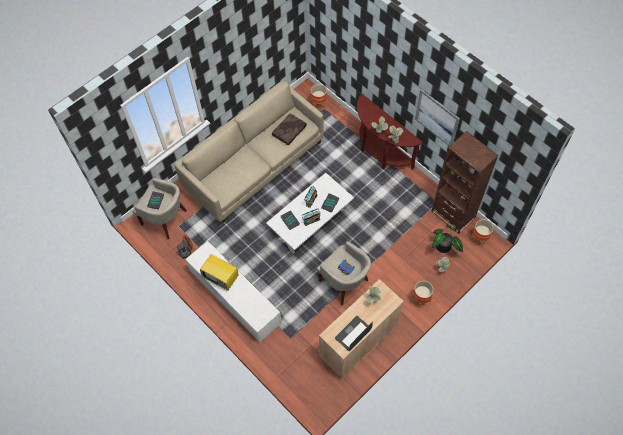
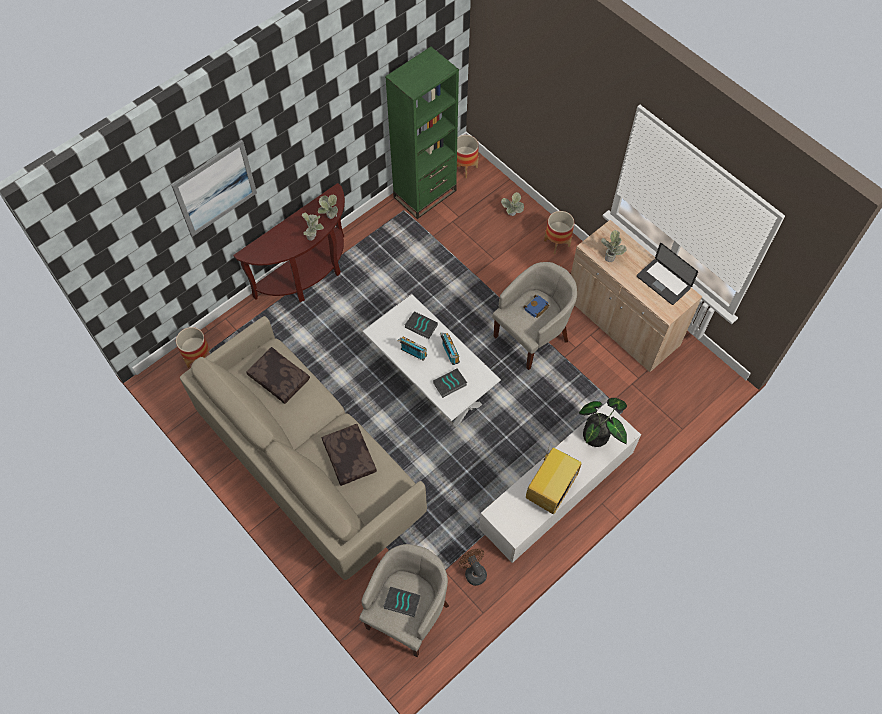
camera: 90 degrees left, 0 degrees up
picture [415,89,460,146] -> picture moved to [171,140,257,237]
brown bookcase [432,131,498,234] -> green bookcase [385,46,459,219]
potted plant [432,225,463,253] -> potted plant moved to [579,398,627,447]
none -> brown pillow [322,424,377,486]

